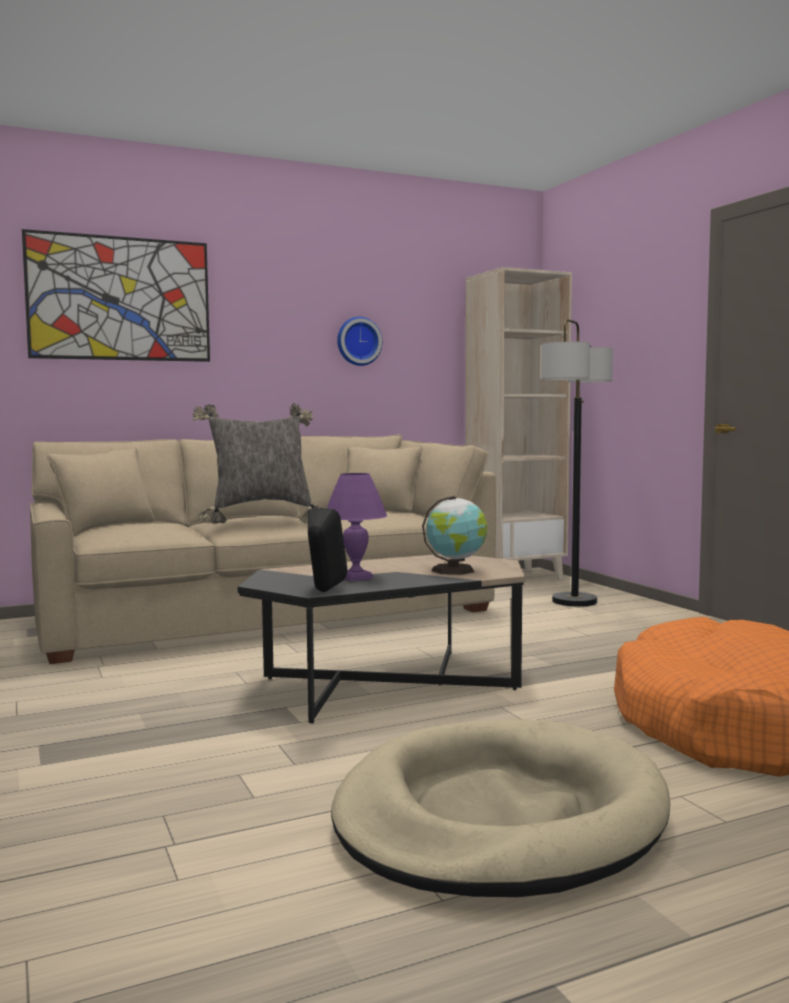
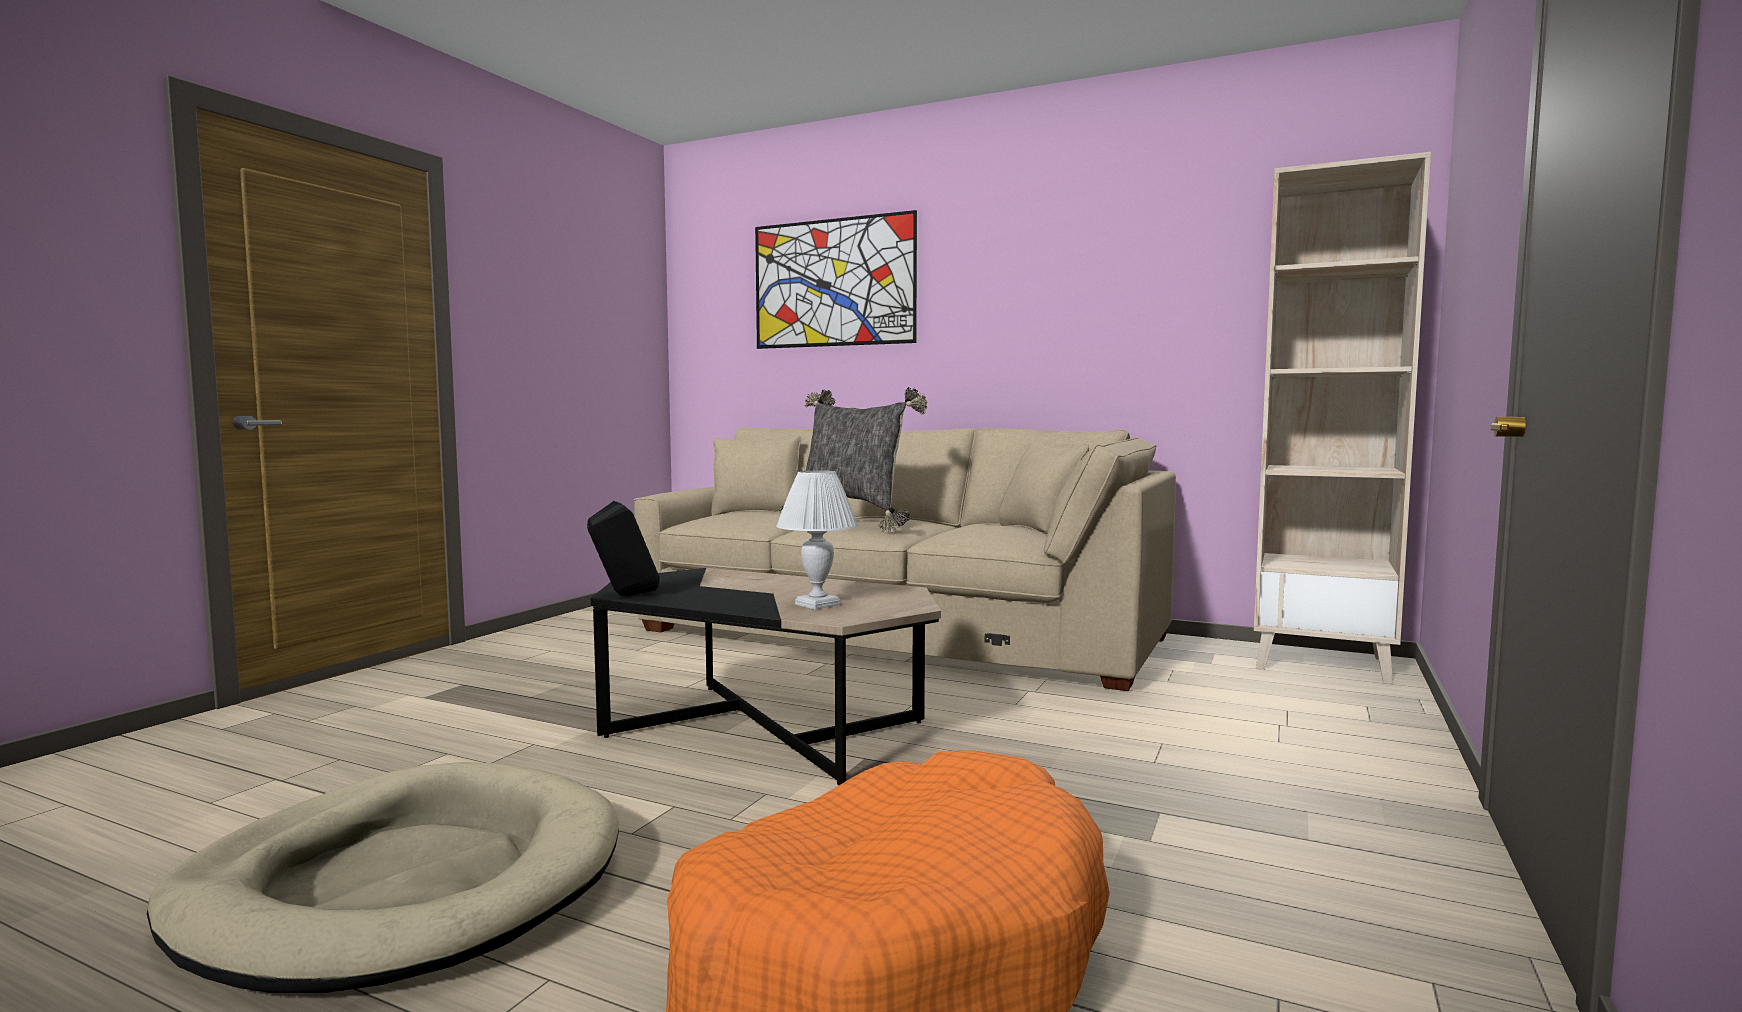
camera: 50 degrees right, 0 degrees up
purple table lamp [327,473,387,581] -> none
wall clock [337,317,382,366] -> none
globe [422,496,487,575] -> white table lamp [776,470,858,610]
floor lamp [541,319,613,607] -> none

